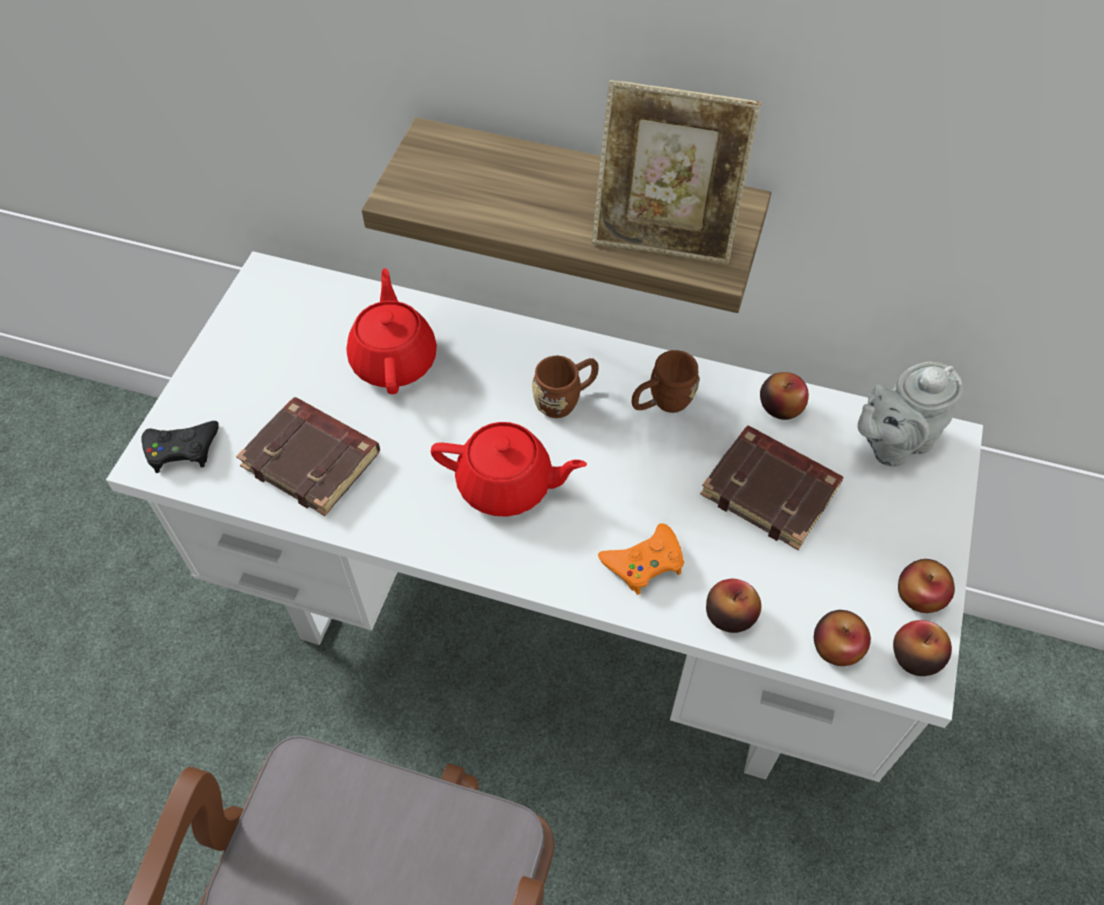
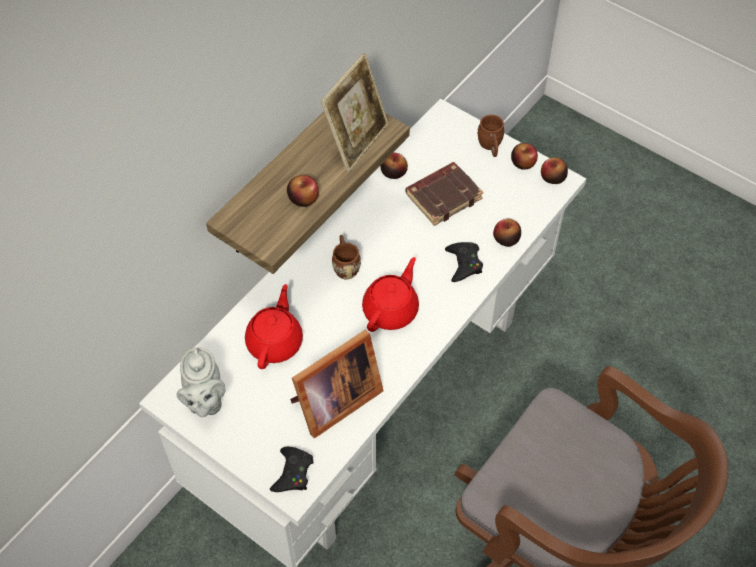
camera: 70 degrees left, 0 degrees up
brown book [236,397,380,516] -> picture frame [290,330,384,439]
red teapot [346,268,437,394] -> red teapot turned 90 degrees clockwise [245,284,303,369]
orange game controller [598,523,684,595] -> black game controller [445,242,483,282]
brown mug [632,350,699,413] -> brown mug moved to [477,115,504,157]
apple [814,610,871,666] -> apple moved to [287,175,319,207]
grey teapot [857,362,963,466] -> grey teapot moved to [177,347,225,417]

